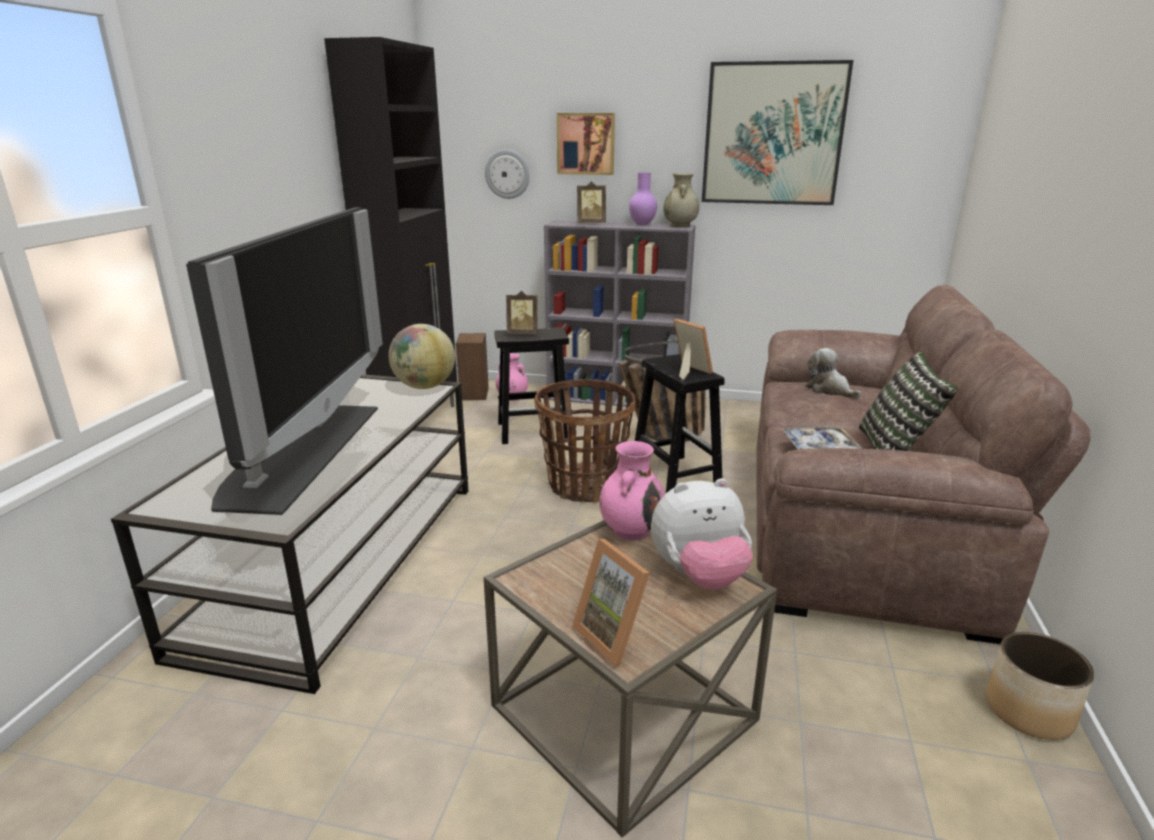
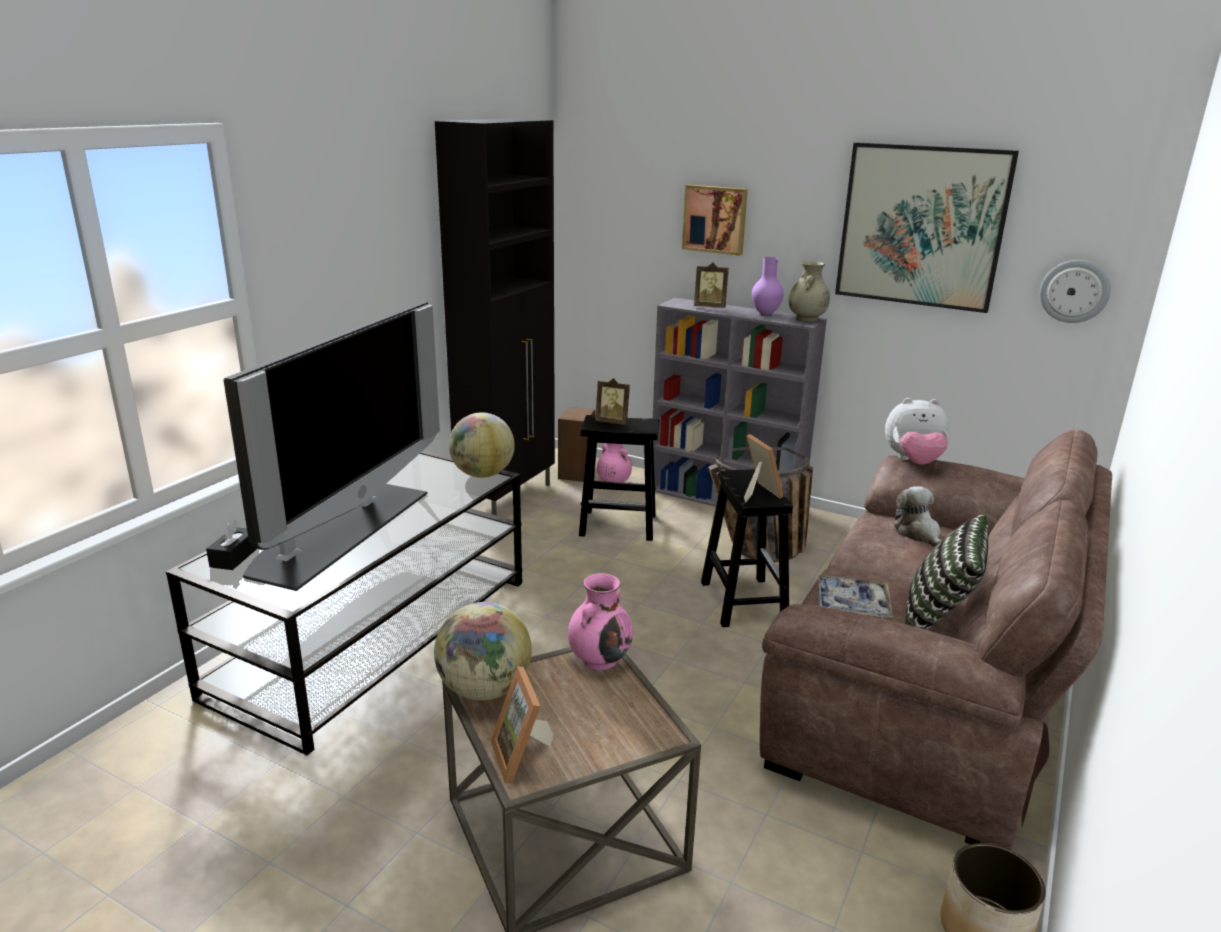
camera: 15 degrees right, 0 degrees up
wall clock [485,149,530,199] -> wall clock moved to [1040,260,1111,323]
basket [534,379,636,503] -> none
plush toy [651,478,753,590] -> plush toy moved to [885,398,949,465]
none -> black tissue box [206,520,257,570]
none -> globe [434,602,532,701]

